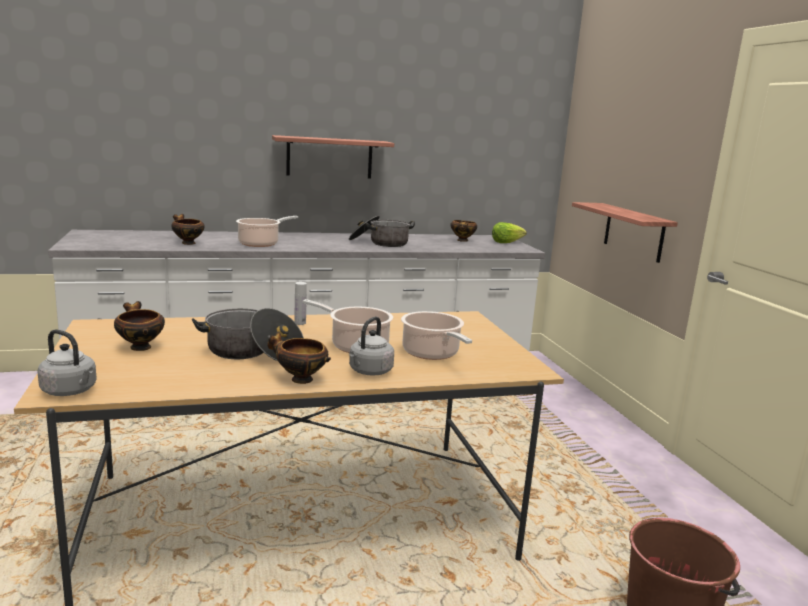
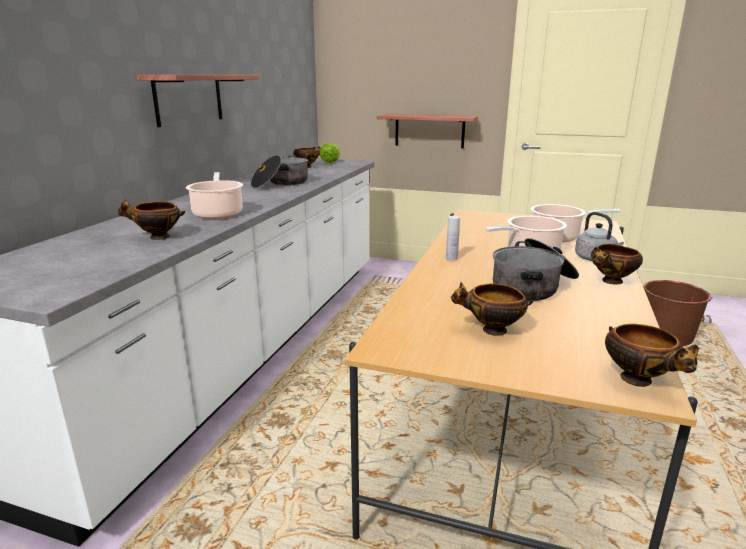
camera: 55 degrees left, 5 degrees up
grey kettle [37,329,97,396] -> bowl [605,324,699,387]

